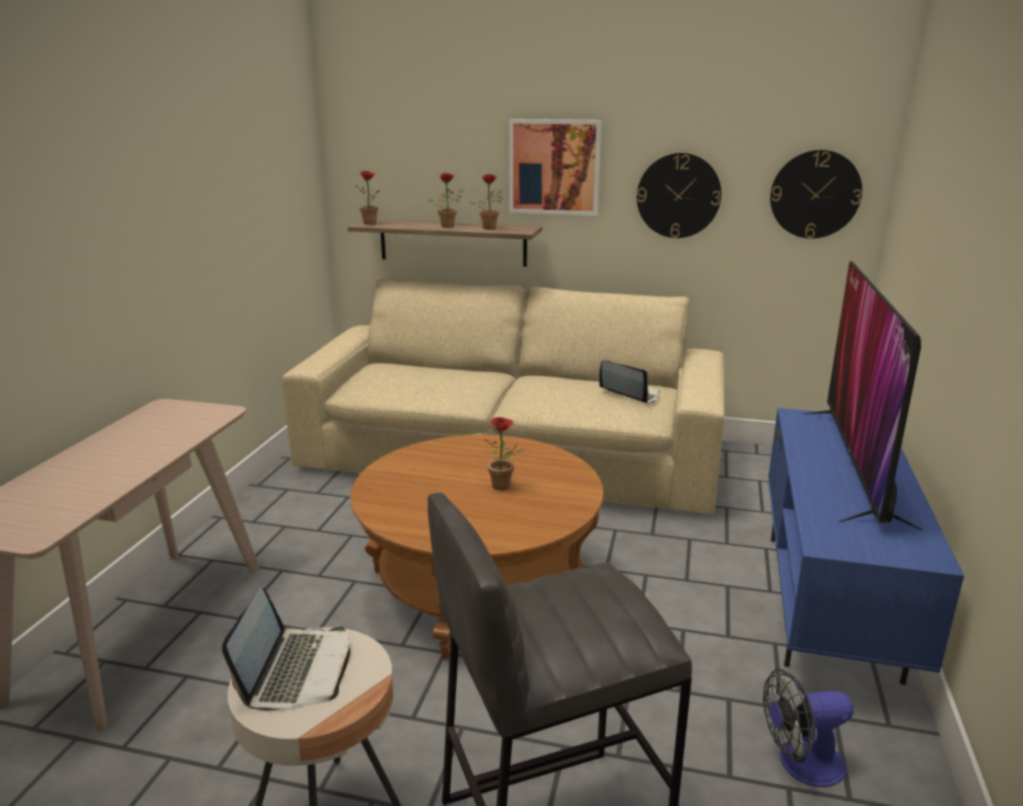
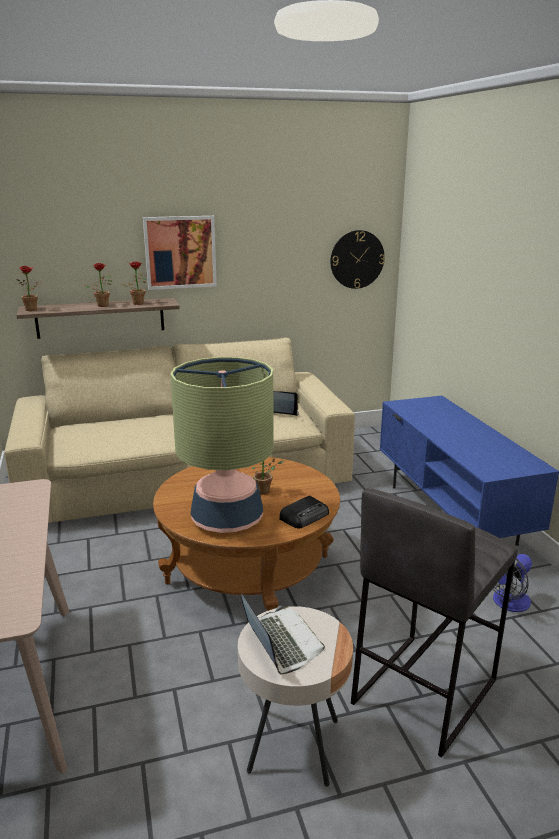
camera: 30 degrees left, 0 degrees up
wall clock [637,153,721,238] -> none
television [803,261,923,531] -> none
none -> table lamp [170,357,274,533]
none -> radio [279,496,329,528]

